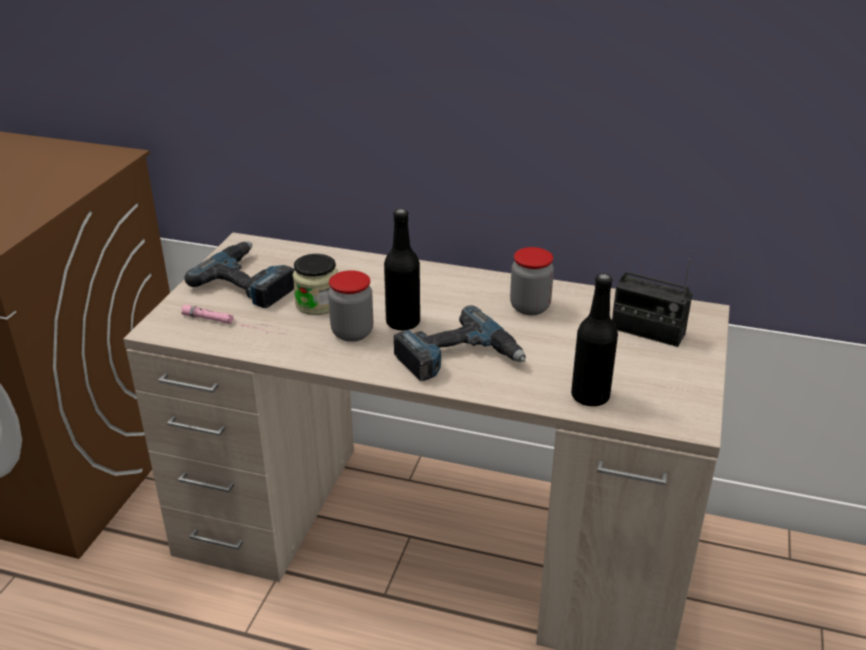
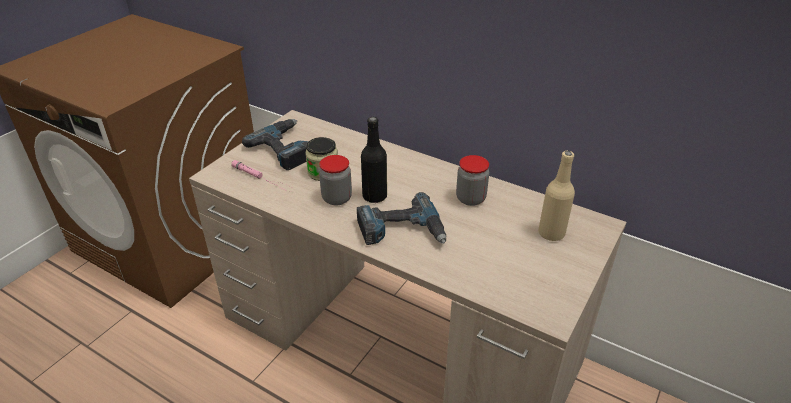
camera: 15 degrees right, 5 degrees up
black bottle [571,273,618,406] -> none
radio [612,251,693,347] -> beige bottle [538,151,575,241]

